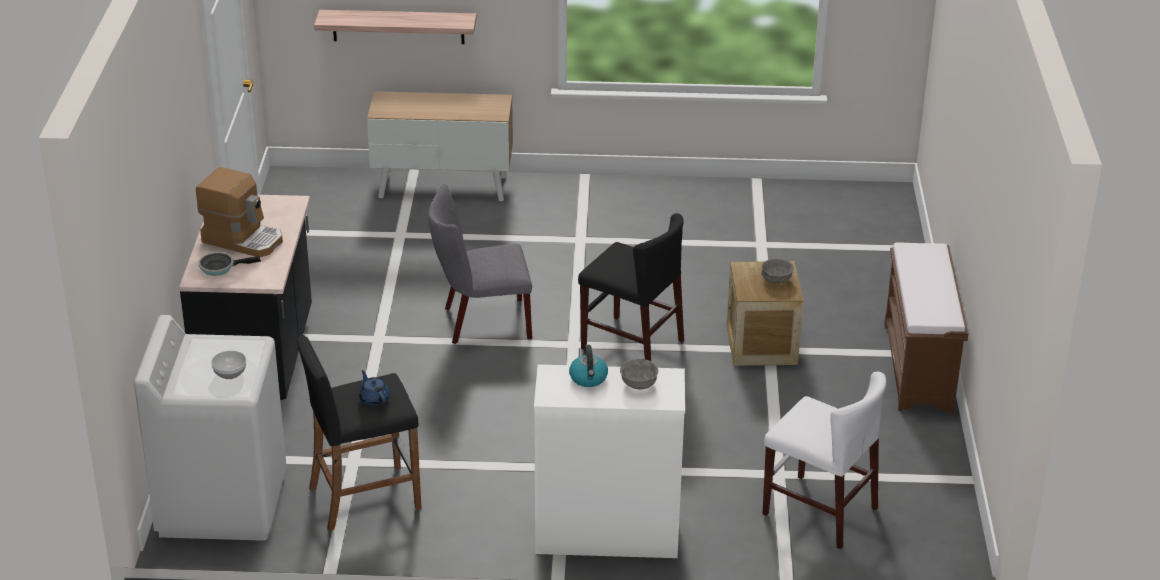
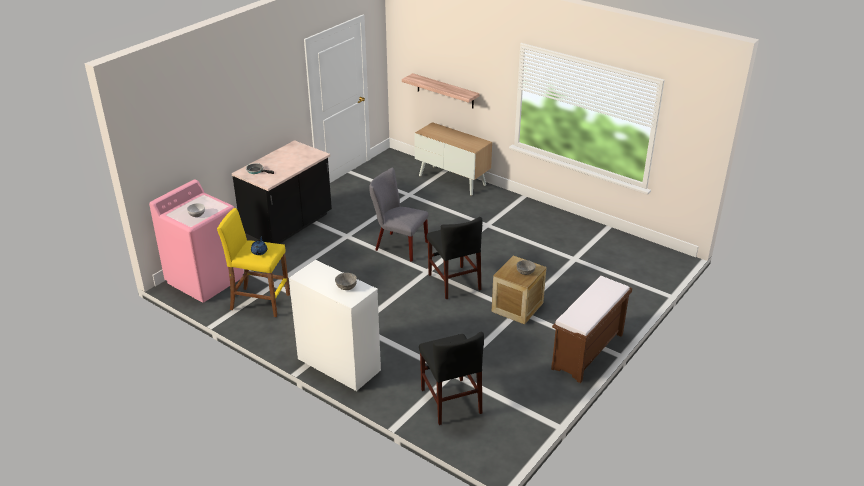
camera: 35 degrees right, 0 degrees up
white washing machine [134,315,286,541] -> pink washing machine [149,180,244,303]
coffee machine [196,167,283,257] -> none
black stool [297,335,422,531] -> yellow stool [217,208,290,317]
kettle [569,345,608,387] -> none
white chair [763,371,887,549] -> black chair [419,332,484,425]

